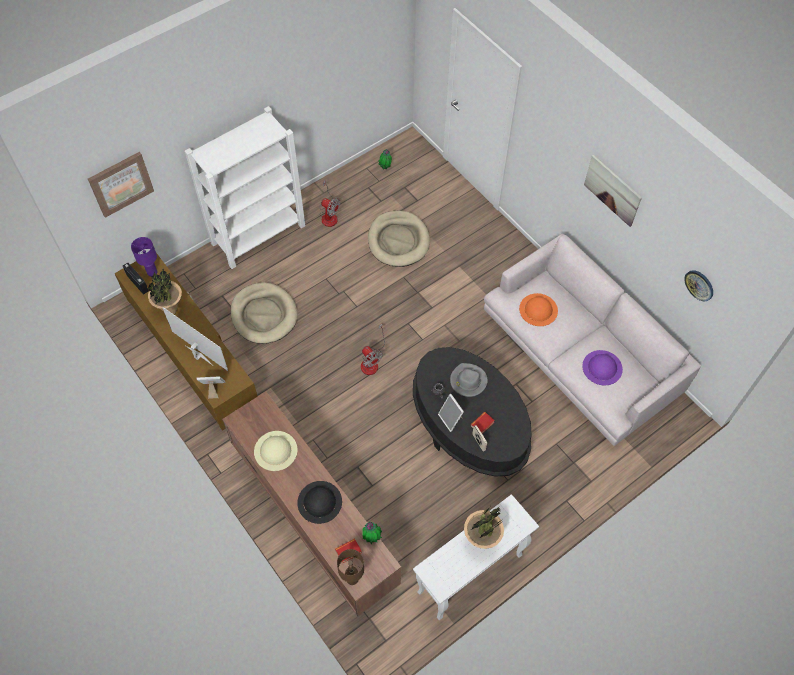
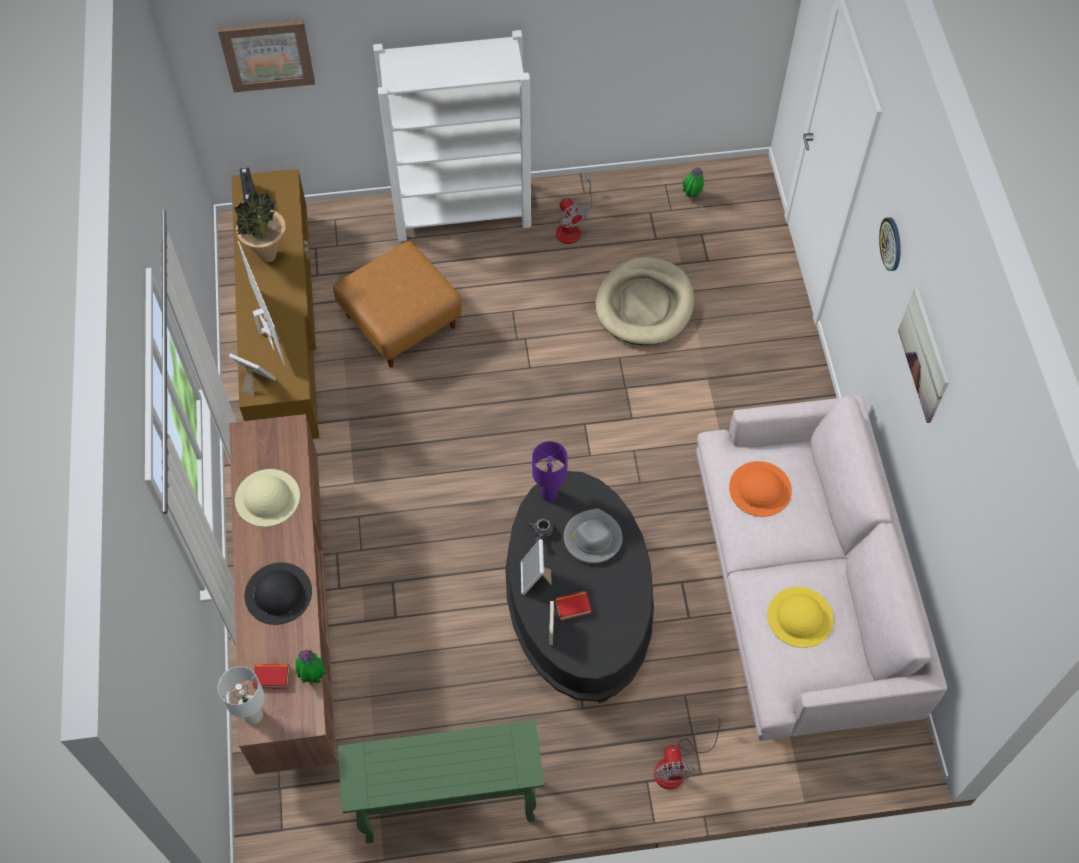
camera: 30 degrees right, 0 degrees up
purple table lamp [131,237,157,277] -> purple table lamp moved to [532,441,568,501]
beige dog bed [231,282,298,344] -> brown ottoman [333,241,462,367]
brown table lamp [337,549,364,585] -> white table lamp [218,666,265,725]
fan [361,323,385,375] -> fan moved to [654,715,724,789]
white console table [413,494,539,620] -> green console table [338,720,544,844]
potted plant [464,506,504,549] -> none
purple hat [582,350,623,385] -> yellow hat [767,587,834,648]
wall clock [684,270,713,301] -> wall clock moved to [879,217,901,271]

